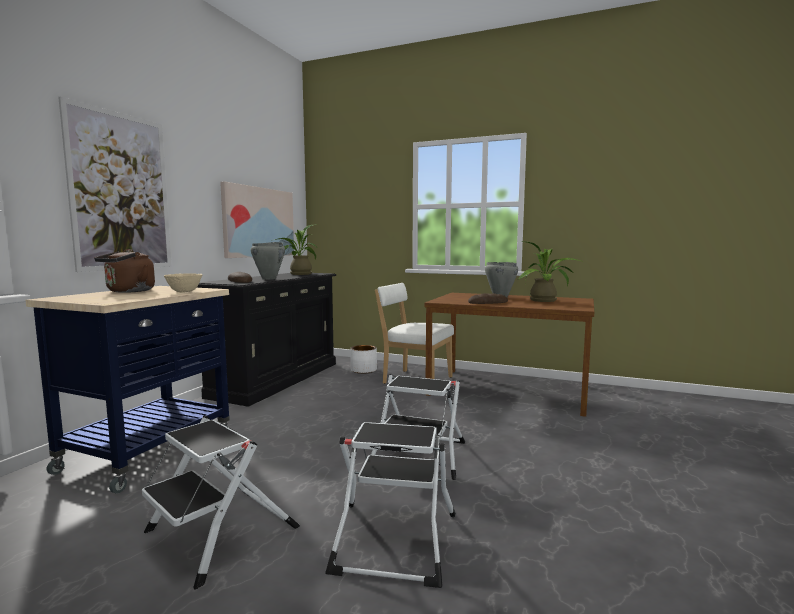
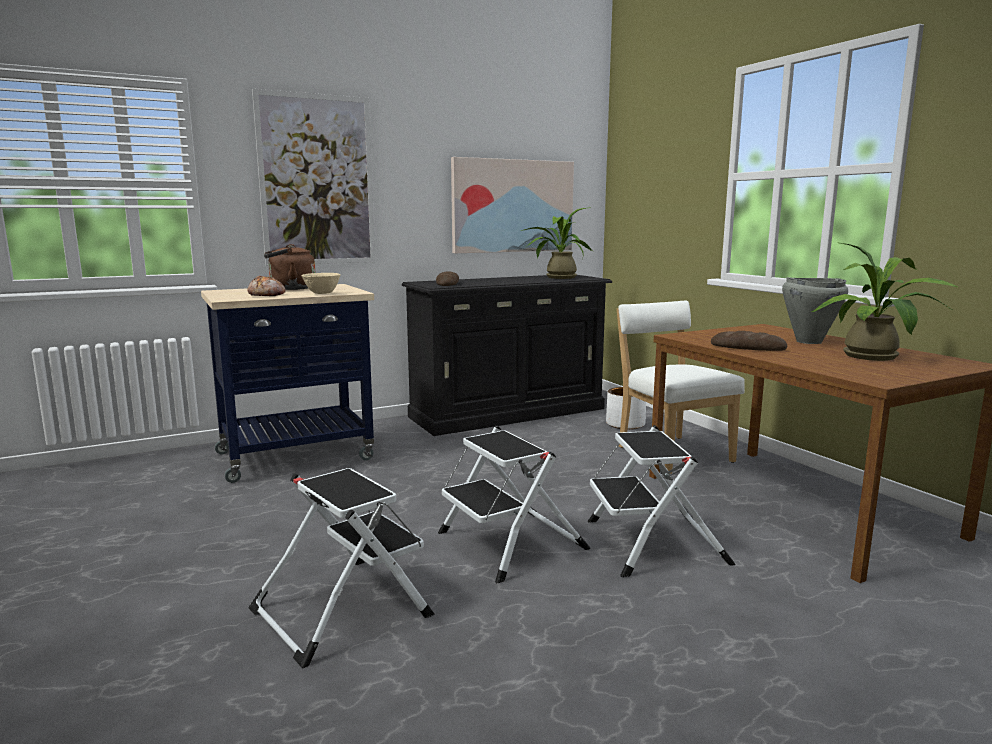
camera: 40 degrees right, 5 degrees up
step ladder [142,415,300,590] -> step ladder moved to [588,425,735,577]
grey cooking pot [251,242,285,280] -> none
none -> bread [247,275,286,296]

